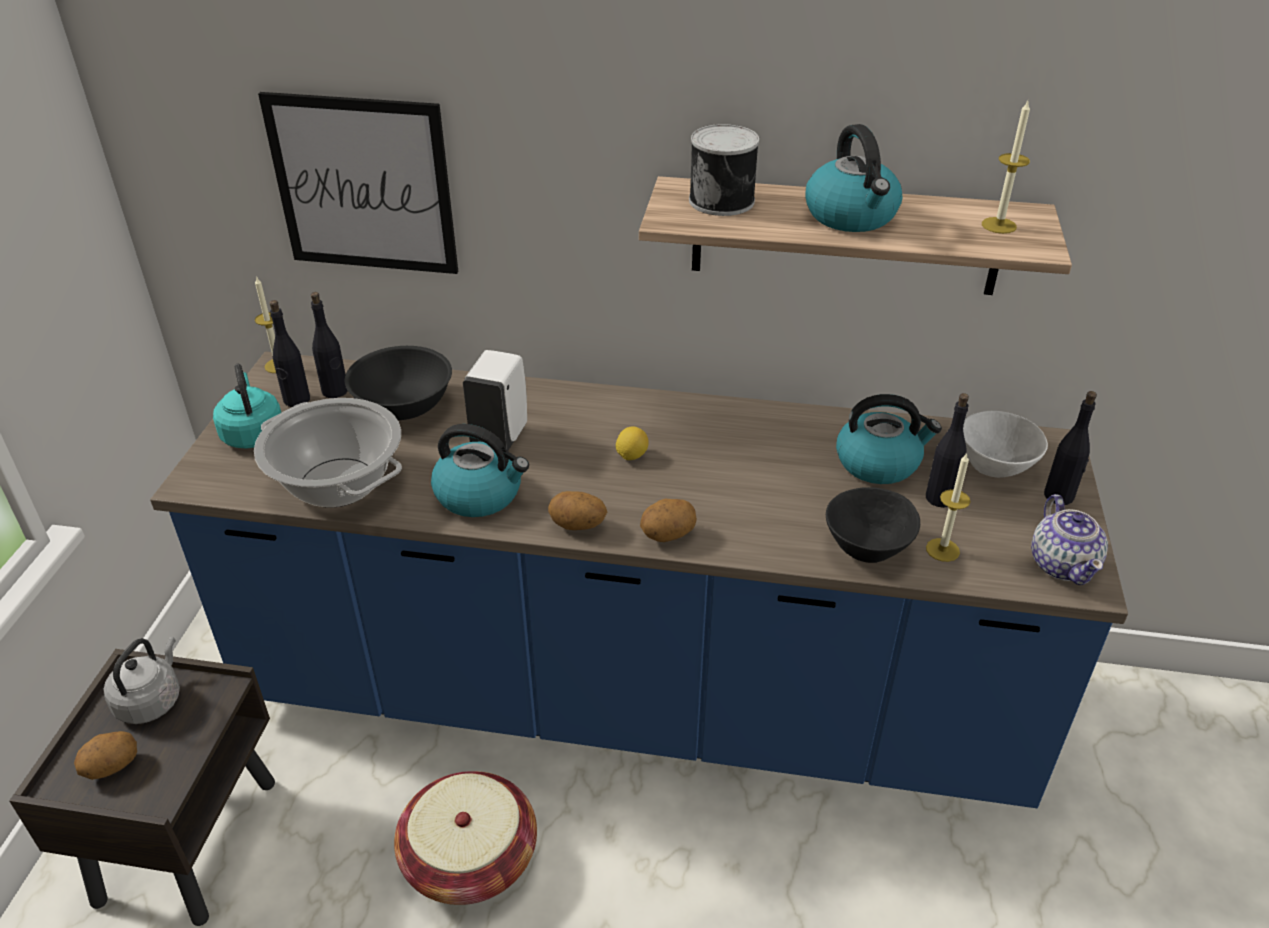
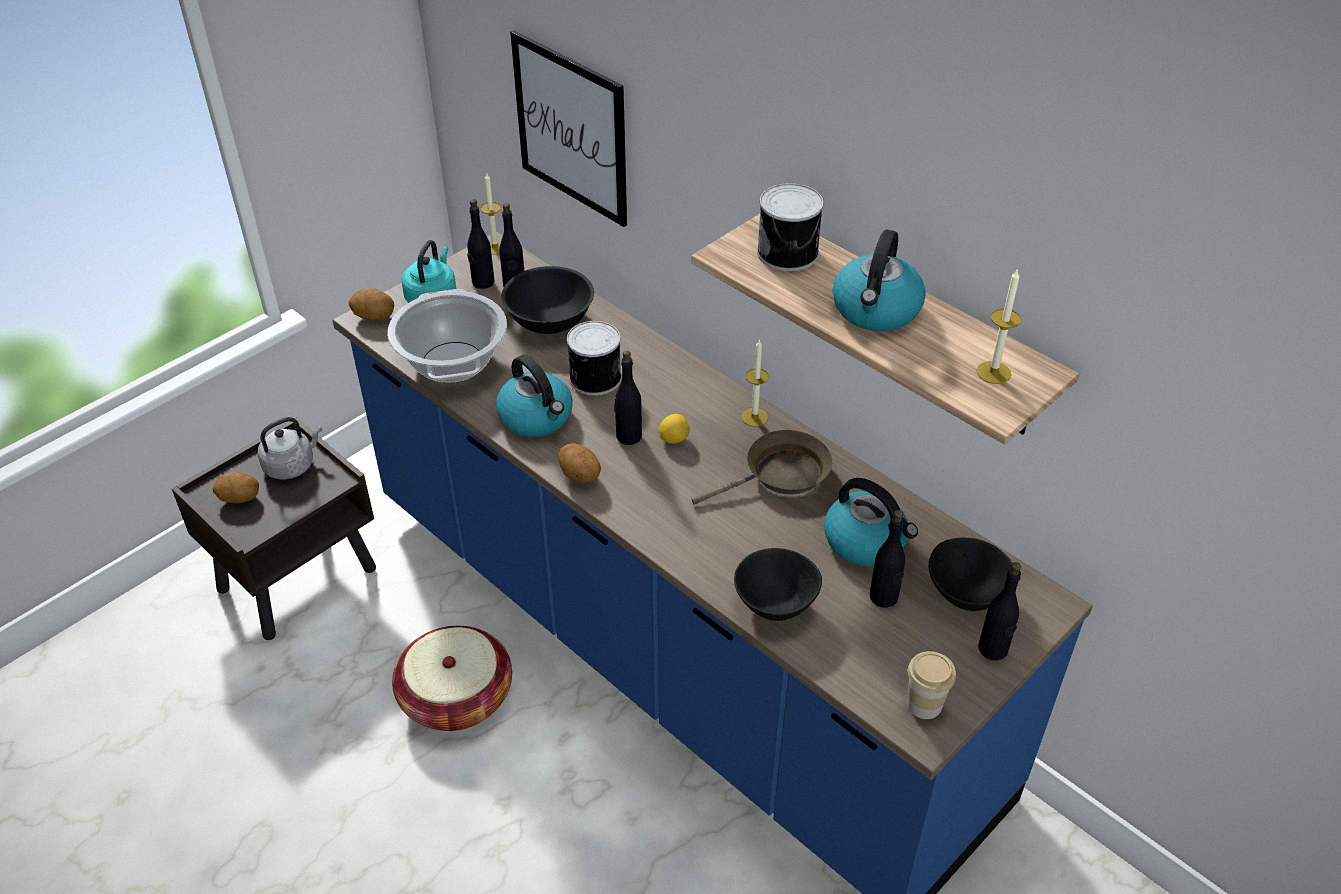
camera: 35 degrees right, 5 degrees up
white soap dispenser [463,350,527,451] -> can [567,321,622,396]
potato [640,499,697,542] -> potato moved to [349,288,394,321]
candle [926,452,970,562] -> candle moved to [741,339,769,427]
white bowl [963,411,1048,478] -> black bowl [929,537,1012,611]
teapot [1031,494,1108,585] -> cup [907,651,956,719]
none -> black bottle [614,350,642,445]
none -> brown frying pan [692,430,833,504]

